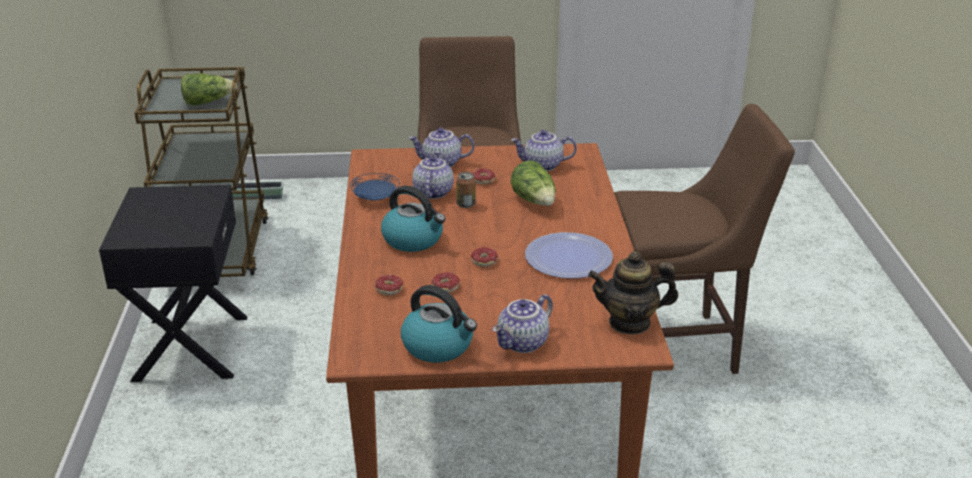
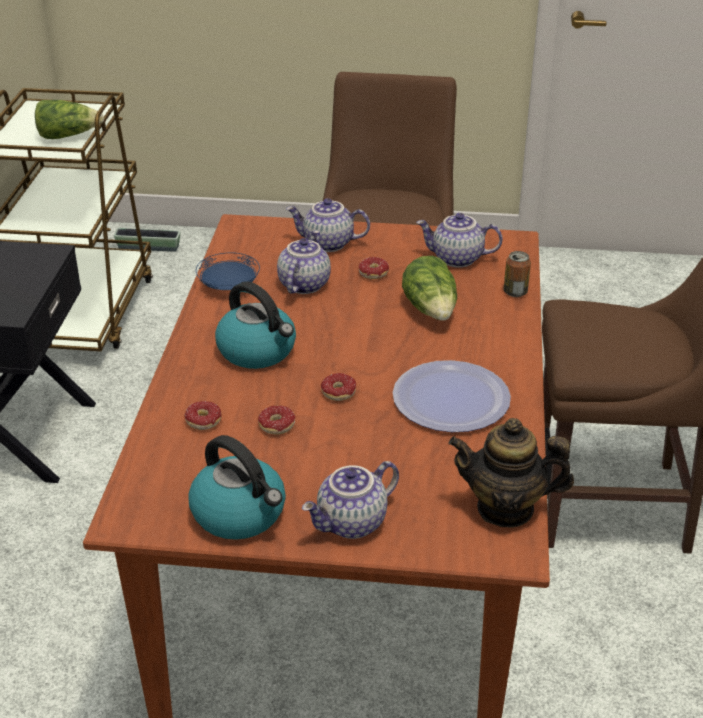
camera: 10 degrees right, 5 degrees up
can [456,172,475,208] -> can moved to [504,251,531,297]

